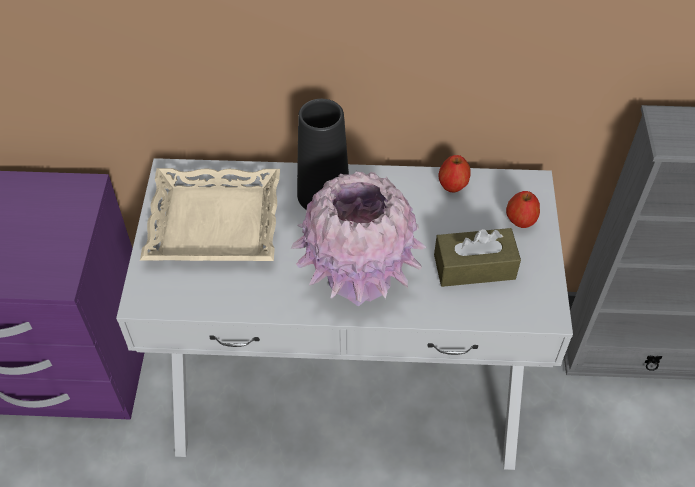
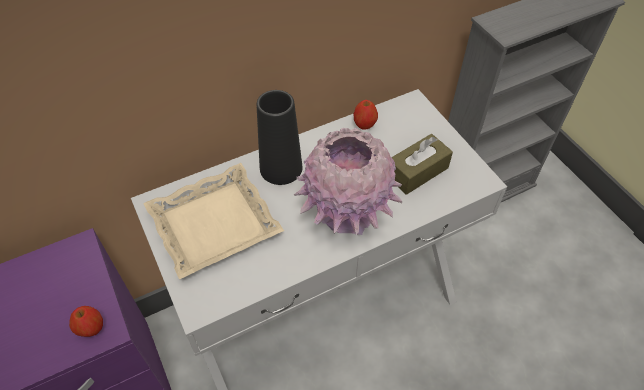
camera: 30 degrees left, 0 degrees up
apple [506,191,540,228] -> apple moved to [69,306,103,337]

